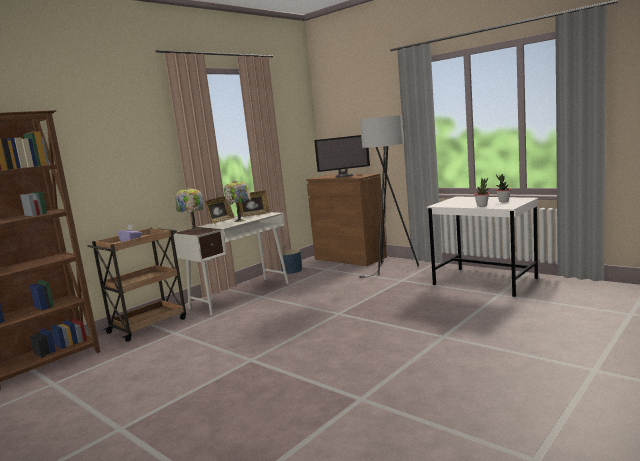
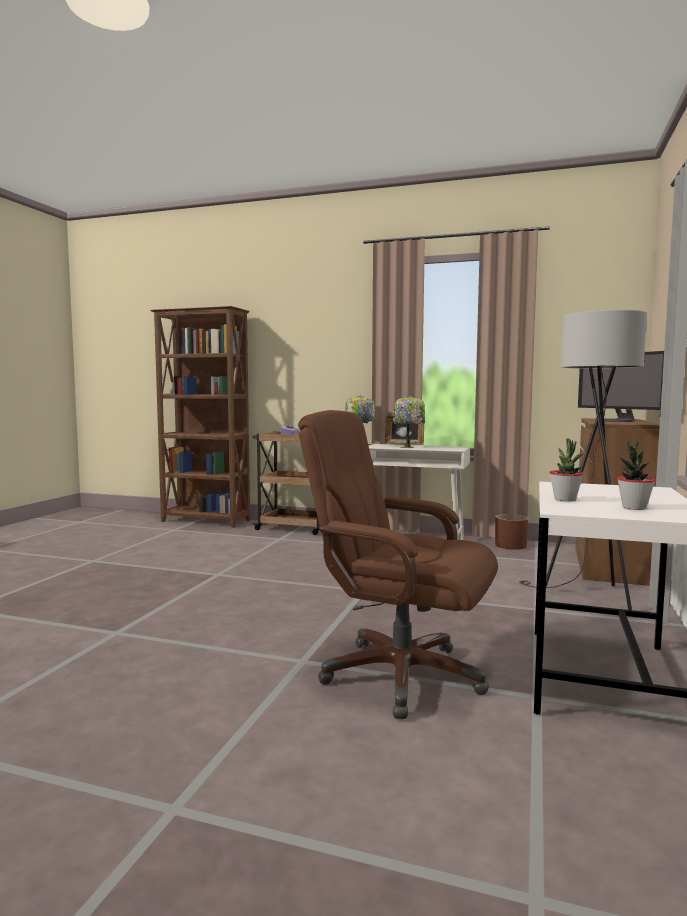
camera: 65 degrees right, 5 degrees down
picture frame [238,191,270,217] -> none
blue planter [279,249,302,274] -> brown planter [495,514,529,550]
none -> brown office chair [298,410,498,719]

